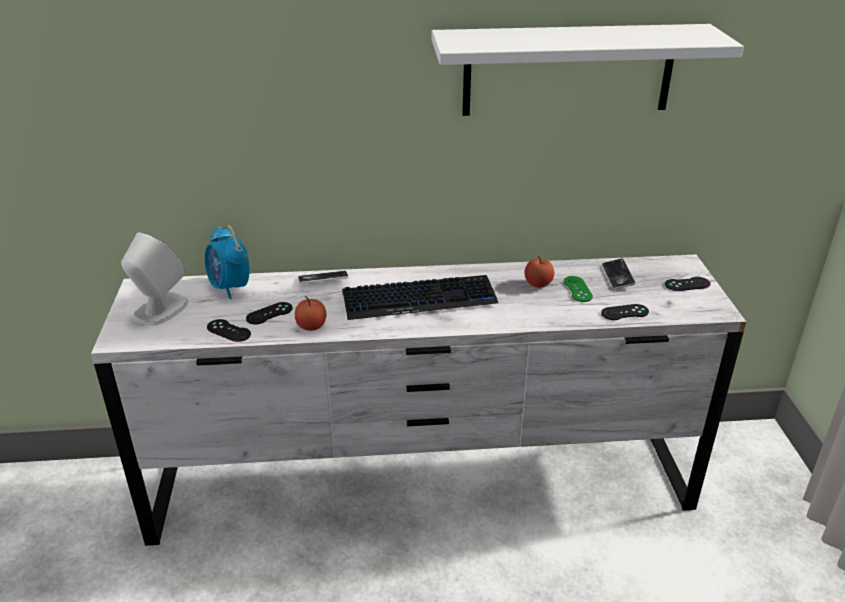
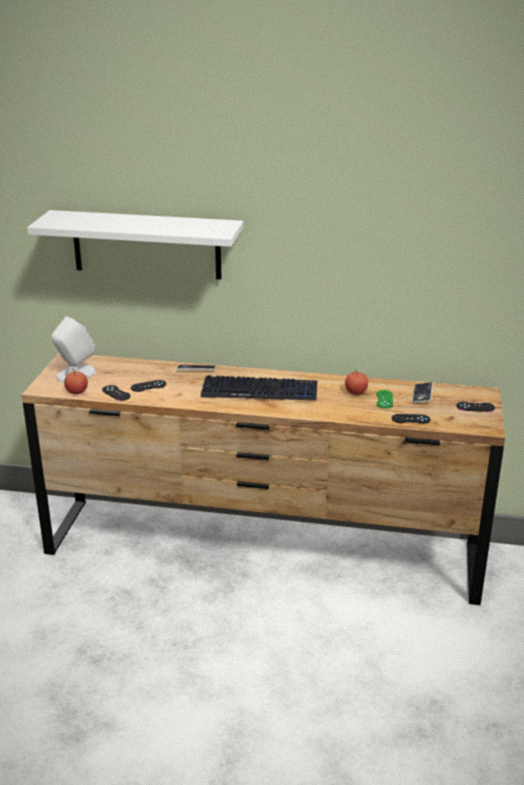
camera: 15 degrees right, 5 degrees down
white dresser [91,255,746,546] -> brown dresser [22,353,505,605]
alarm clock [205,225,249,299] -> none
apple [295,296,326,331] -> apple moved to [64,368,88,394]
white shelf [432,24,744,116] -> white shelf moved to [27,210,243,280]

